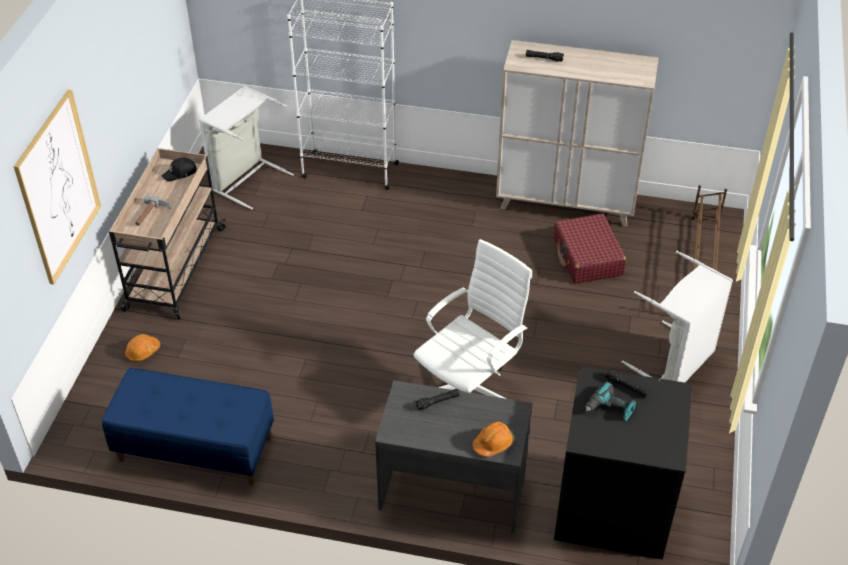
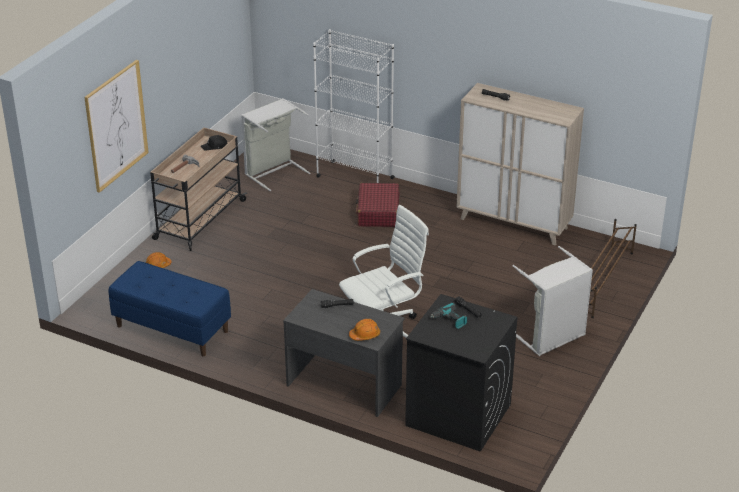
camera: 15 degrees right, 10 degrees down
red suitcase [554,214,626,284] -> red suitcase moved to [356,183,400,227]

